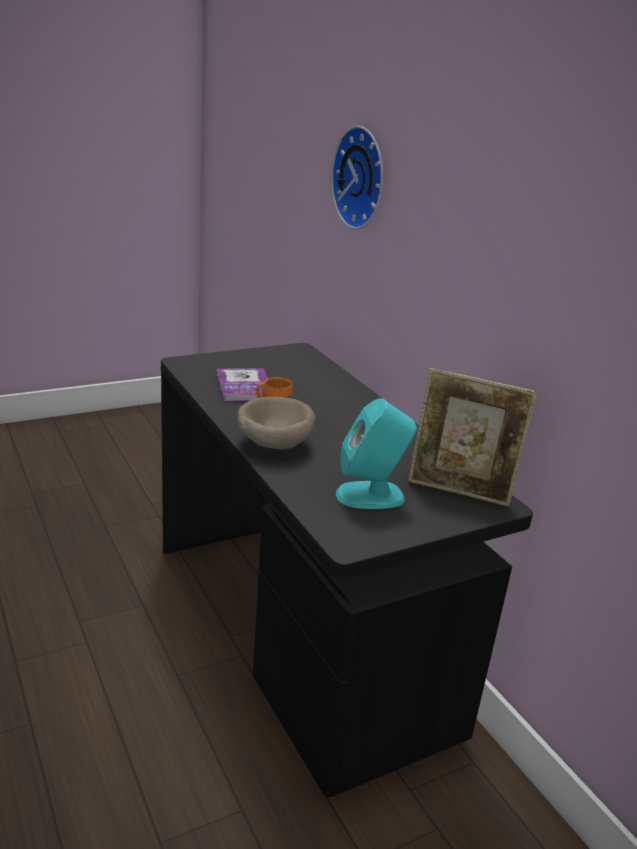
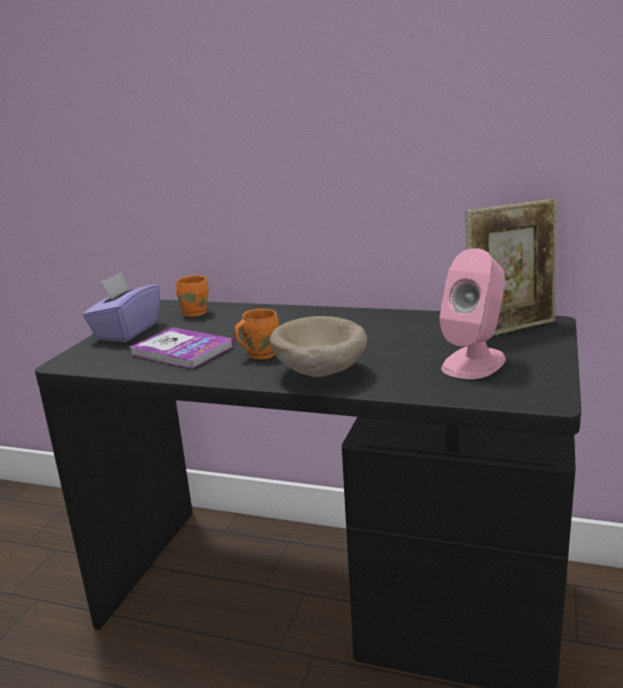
camera: 40 degrees left, 5 degrees down
wall clock [331,126,383,229] -> none
turquoise speaker [336,399,417,509] -> pink speaker [439,248,506,379]
none -> purple tissue box [83,272,160,342]
none -> orange mug [176,275,209,317]

